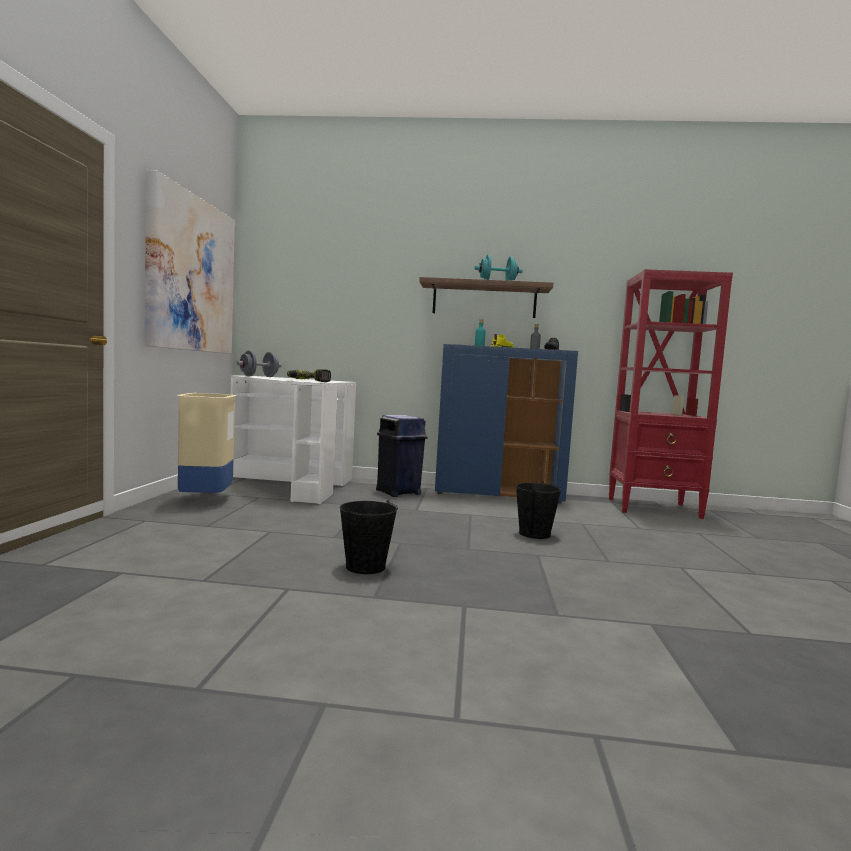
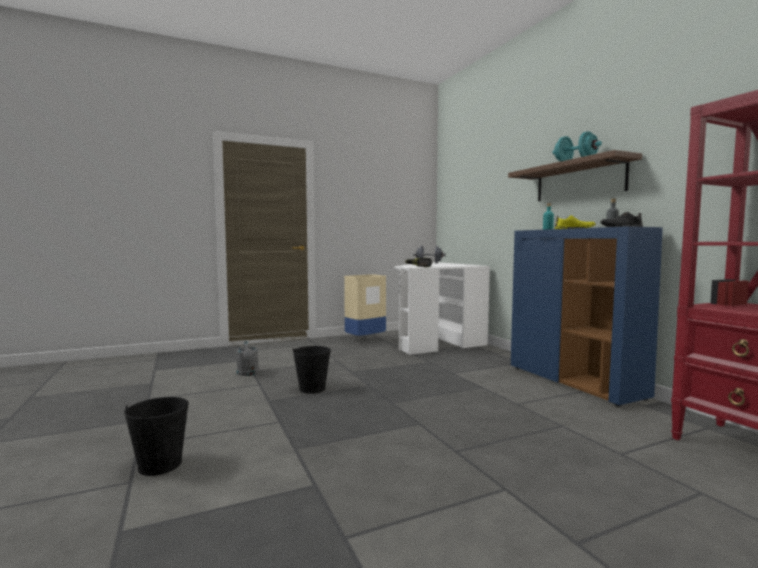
camera: 60 degrees right, 0 degrees up
picture [145,170,235,354] -> none
blue trash can [376,415,428,497] -> none
black bucket [516,481,562,539] -> black bucket moved to [124,397,189,476]
none -> grey watering can [236,341,259,376]

